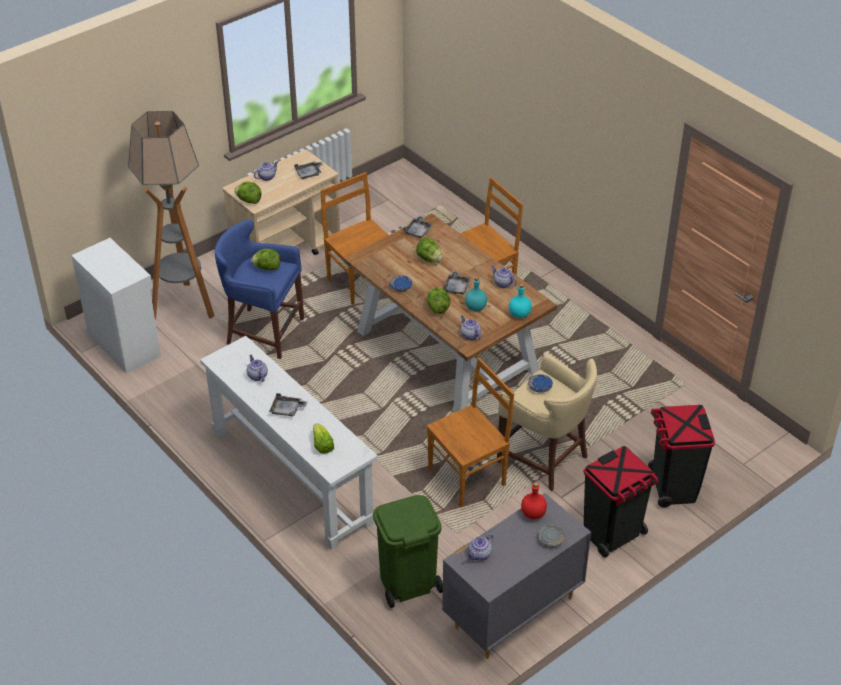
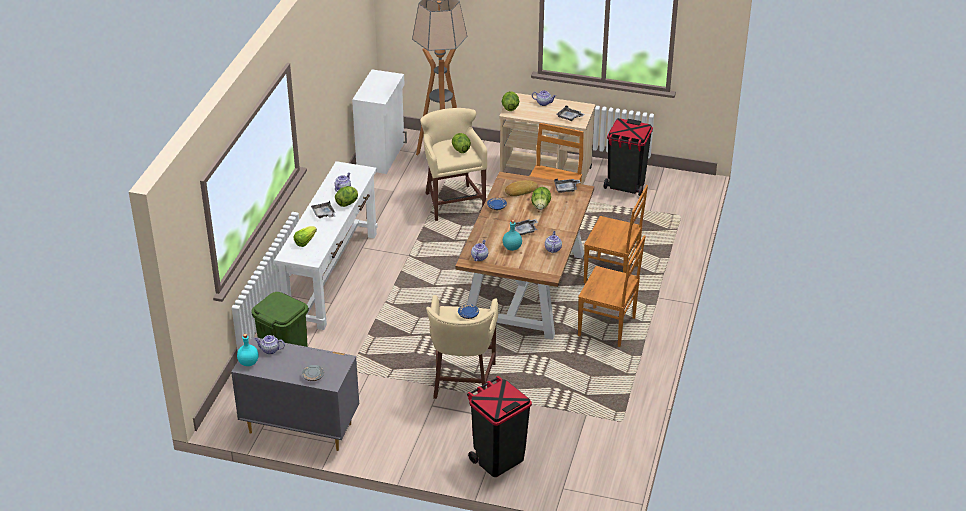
camera: 55 degrees right, 5 degrees down
blue stool [215,219,304,359] -> beige stool [420,108,487,221]
brown chair [426,357,514,507] -> brown chair moved to [578,235,645,347]
lettuce [427,288,451,314] -> lettuce moved to [335,186,358,207]
turquoise bottle [509,284,532,318] -> turquoise bottle moved to [237,334,258,366]
red bottle [521,482,547,519] -> none
black trash can [583,446,659,558] -> black trash can moved to [604,118,653,196]
none -> bread [505,180,538,196]

